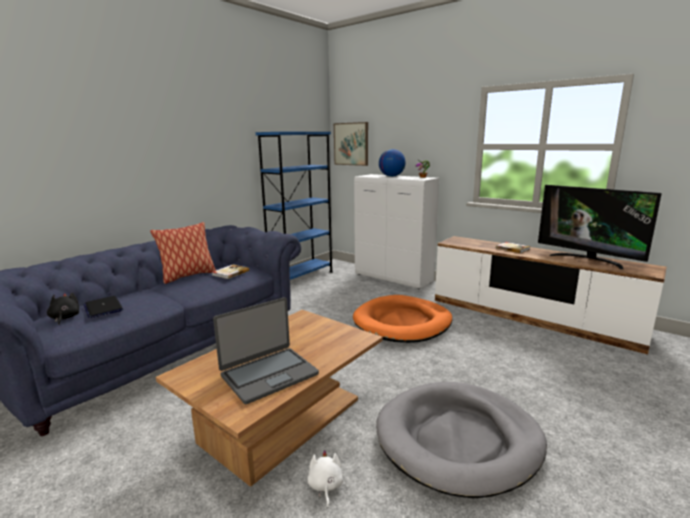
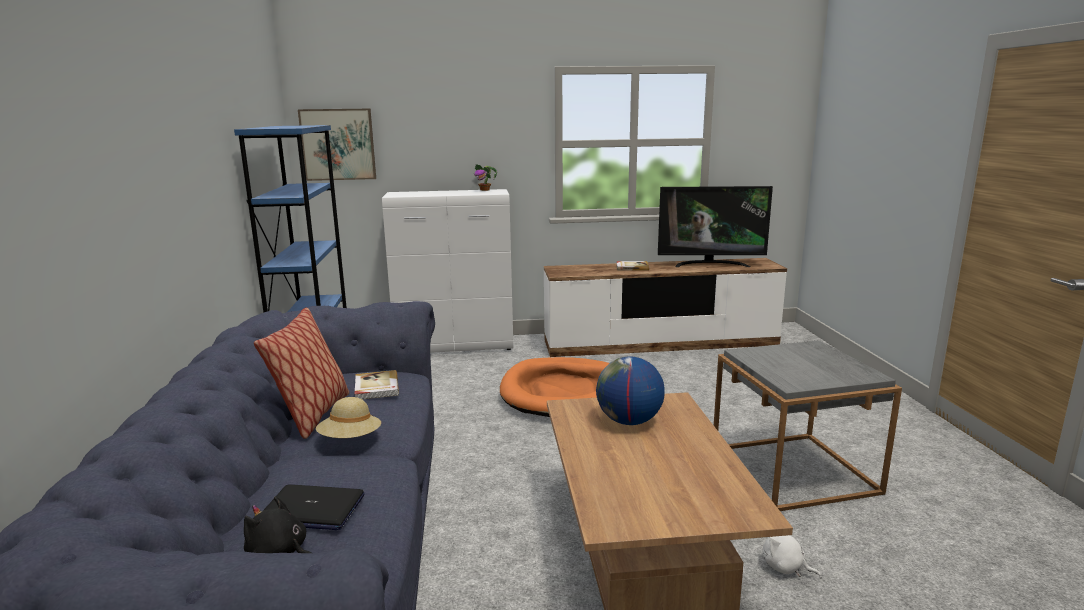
camera: 45 degrees left, 0 degrees up
laptop [213,297,319,404] -> none
grey dog bed [376,382,547,498] -> grey side table [714,340,902,511]
globe [379,149,406,177] -> globe moved to [596,357,665,425]
none -> beige hat [316,397,381,438]

